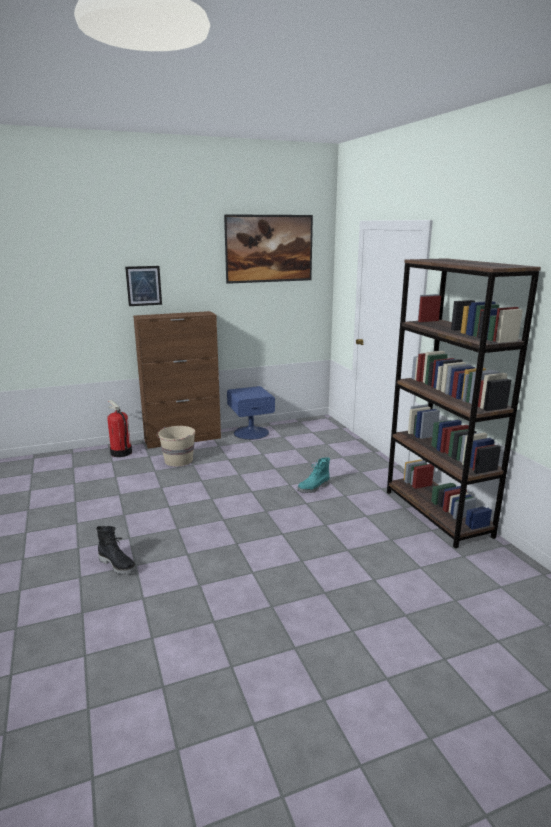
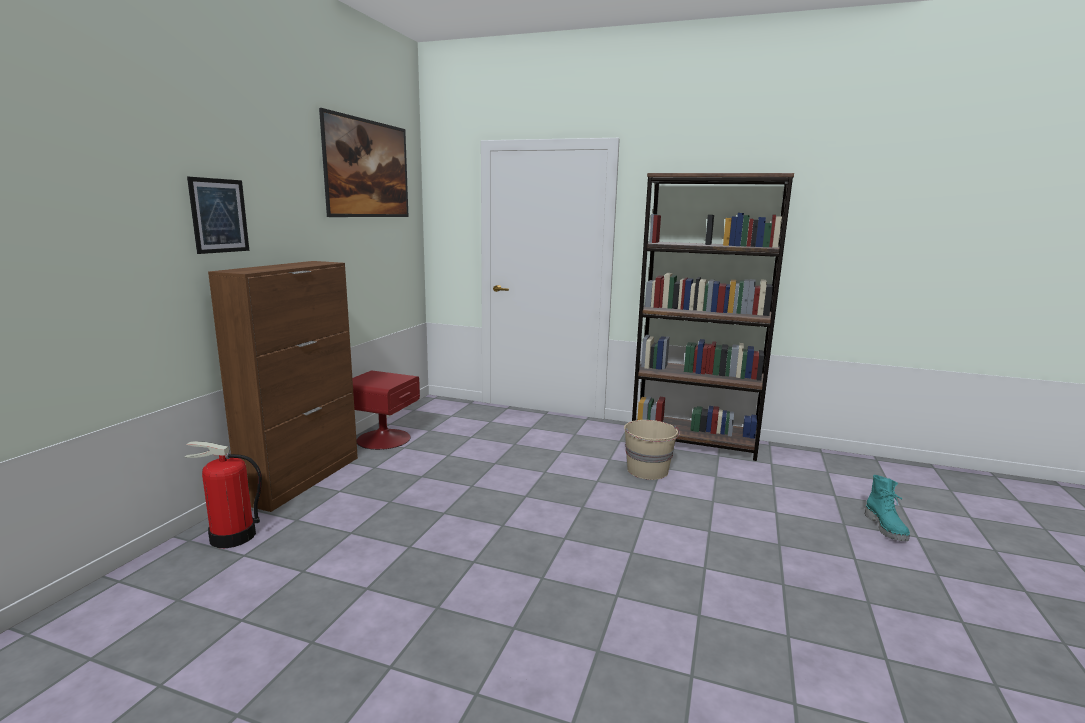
camera: 50 degrees left, 5 degrees down
black boot [96,526,136,575] -> none
beige bucket [157,426,195,466] -> beige bucket moved to [624,420,680,480]
blue nightstand [227,386,275,440] -> red nightstand [352,370,420,450]
turquoise boot [297,457,330,493] -> turquoise boot moved to [865,475,910,541]

